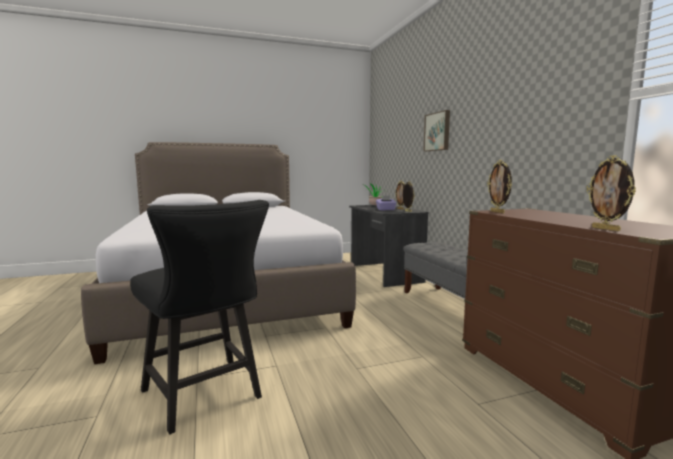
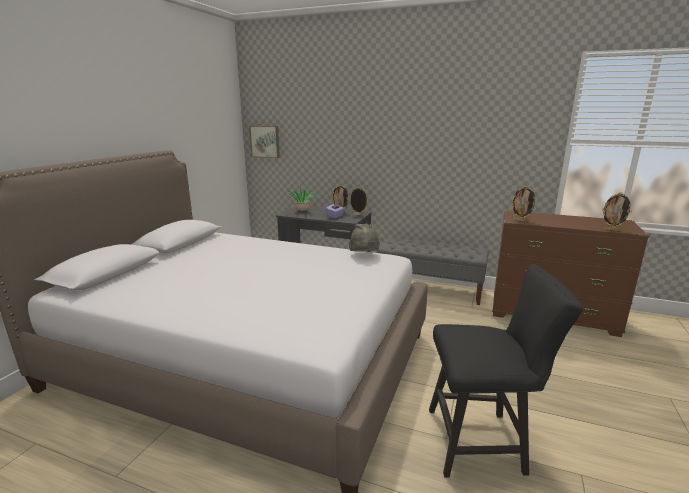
camera: 50 degrees left, 10 degrees up
picture [423,110,450,151] -> picture moved to [249,126,280,158]
none -> grey hat [349,224,380,251]

